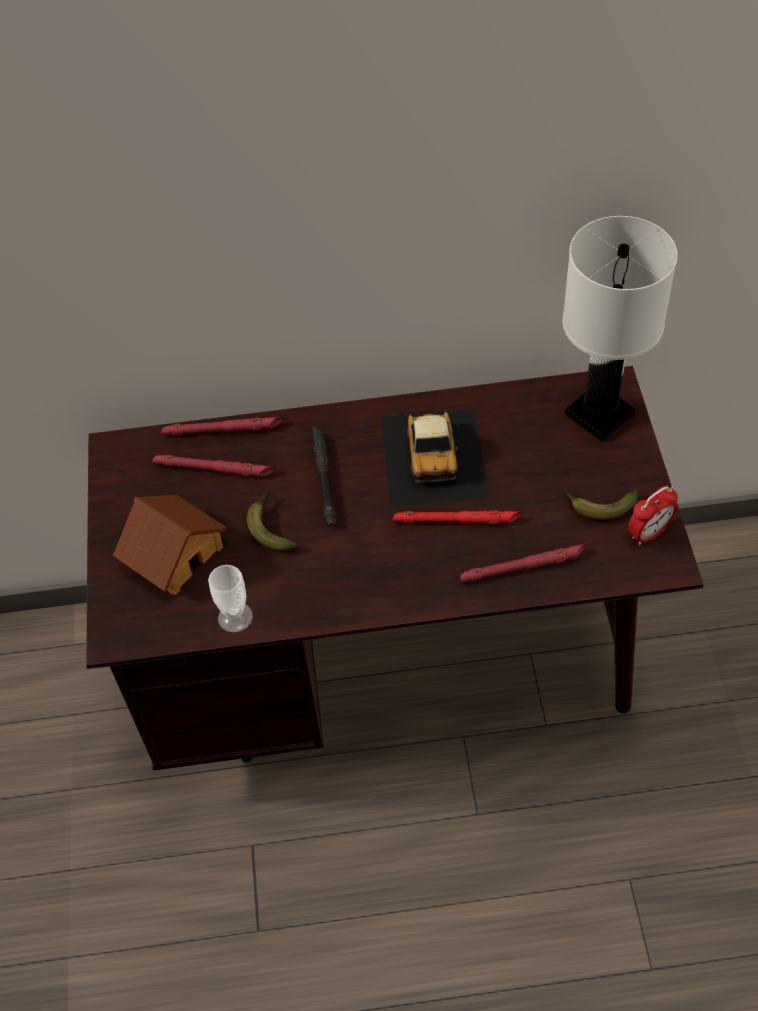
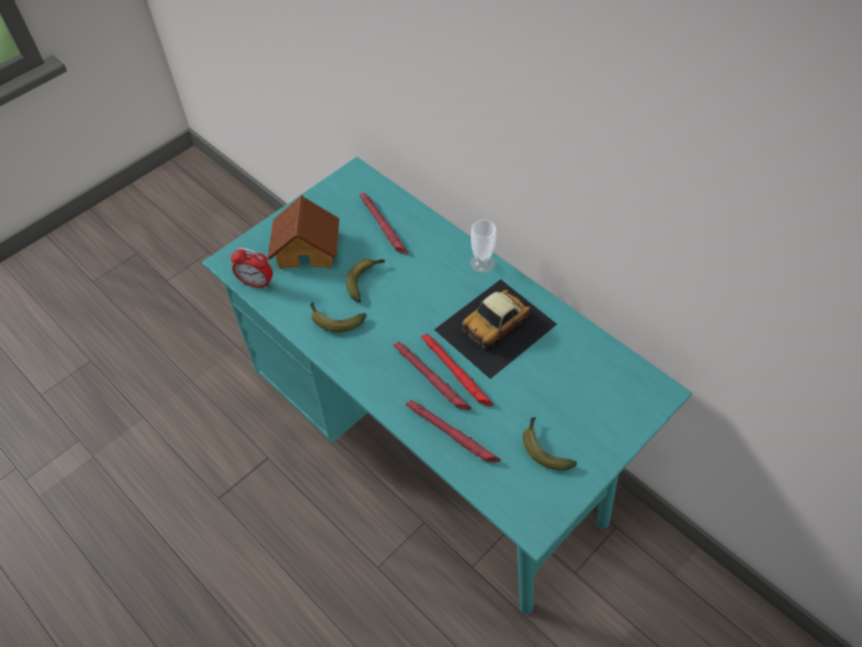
camera: 50 degrees right, 0 degrees up
brown desk [86,366,703,771] -> turquoise desk [202,157,692,614]
red flashlight [161,417,283,435] -> red flashlight moved to [393,342,471,410]
cup [208,565,253,632] -> cup moved to [470,220,496,273]
black flashlight [312,427,337,528] -> none
white table lamp [562,216,677,441] -> none
alarm clock [628,486,678,545] -> alarm clock moved to [231,248,273,289]
none -> banana [310,302,367,332]

